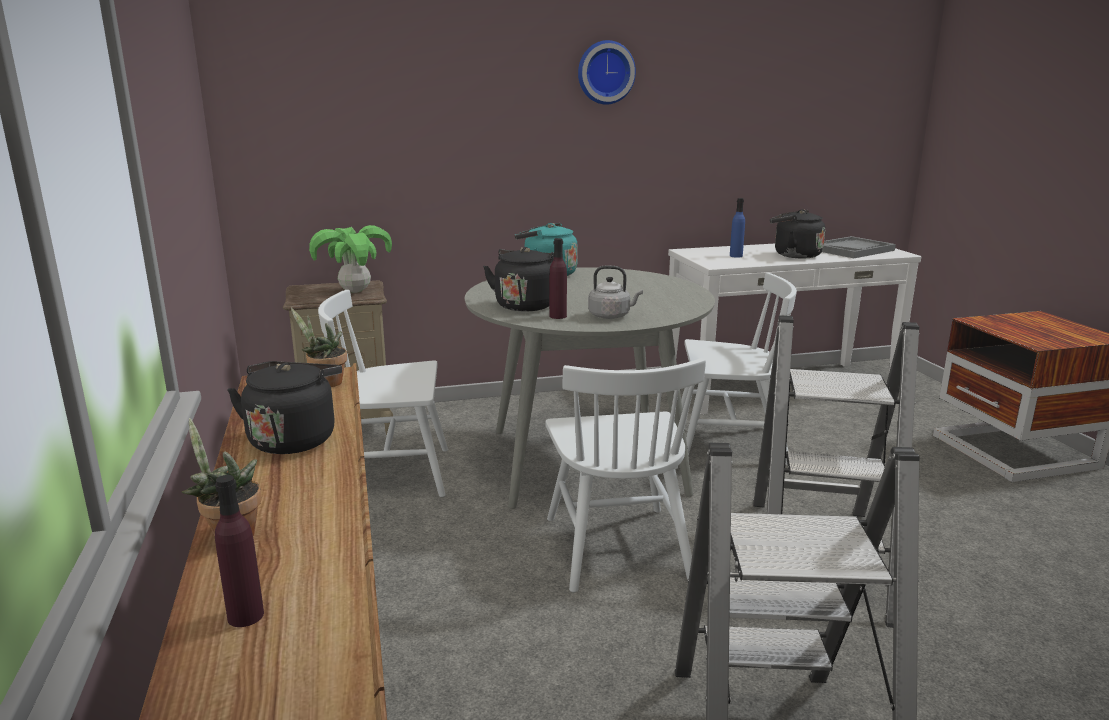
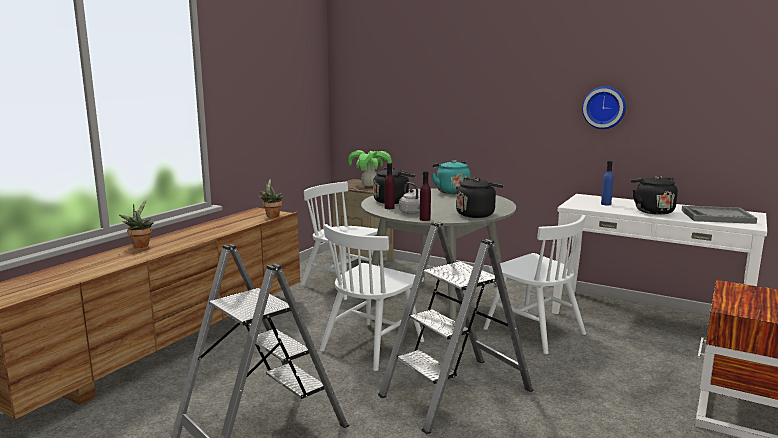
camera: 45 degrees right, 5 degrees down
purple bottle [215,475,264,627] -> purple bottle moved to [420,171,431,221]
black kettle [227,361,342,454] -> black kettle moved to [456,177,504,218]
wall clock [578,40,636,105] -> wall clock moved to [582,86,626,129]

